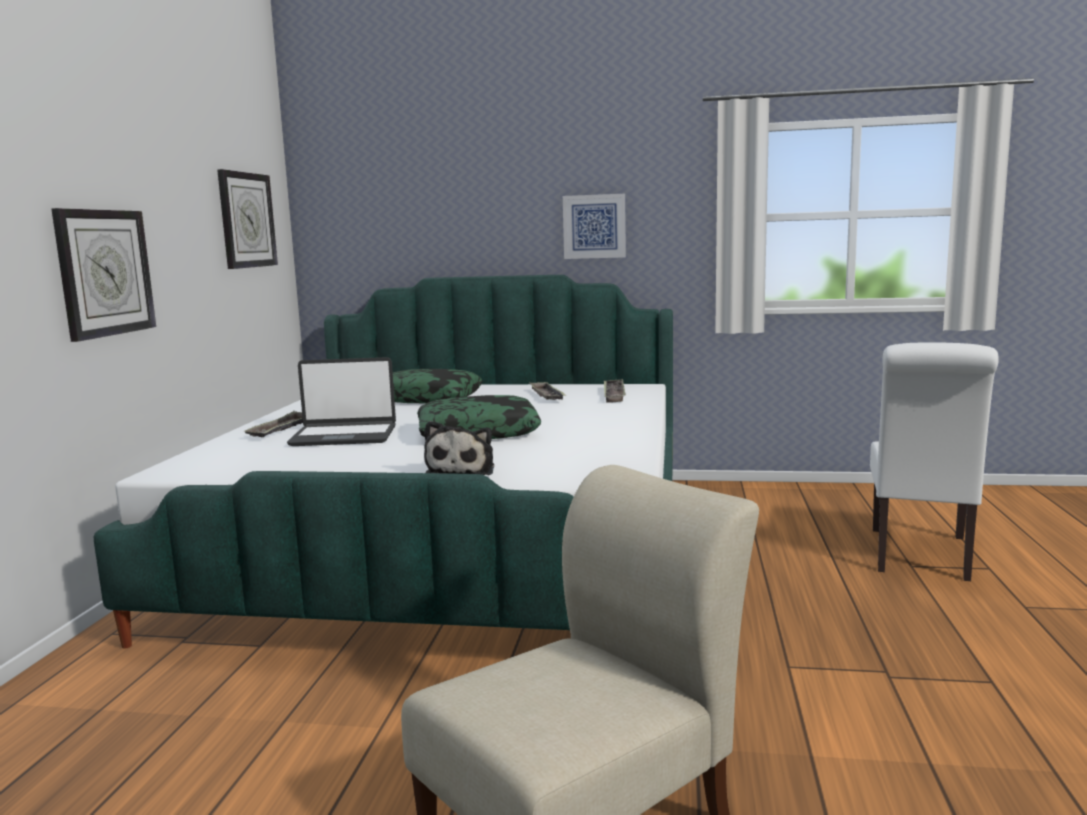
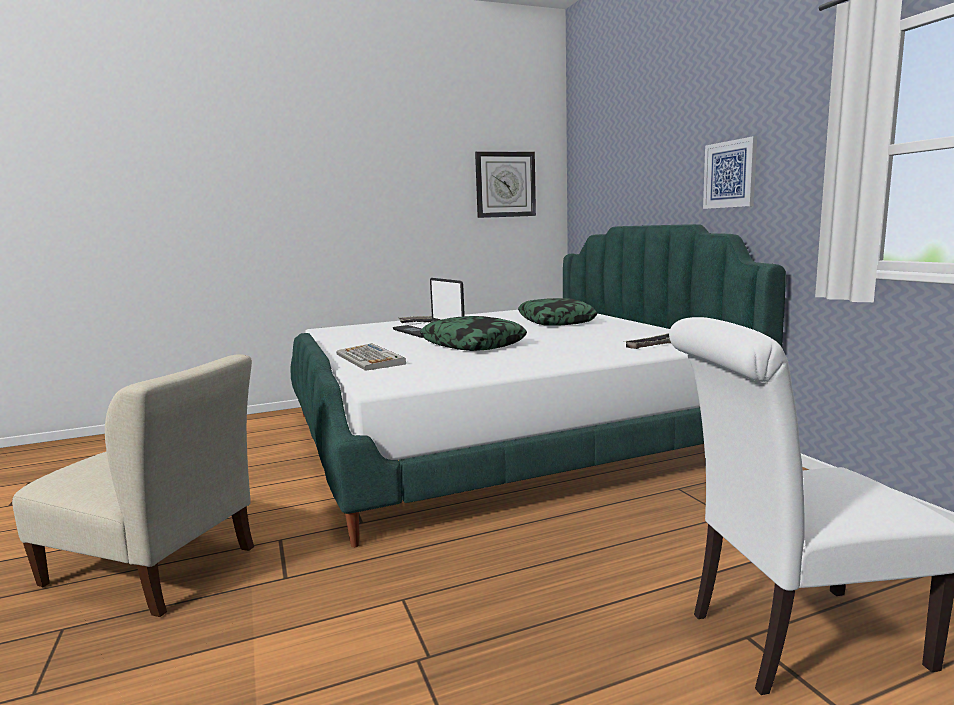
camera: 60 degrees right, 0 degrees up
wall clock [52,208,156,342] -> none
plush toy [424,421,494,475] -> keyboard [336,343,406,371]
tray [530,382,566,400] -> none

